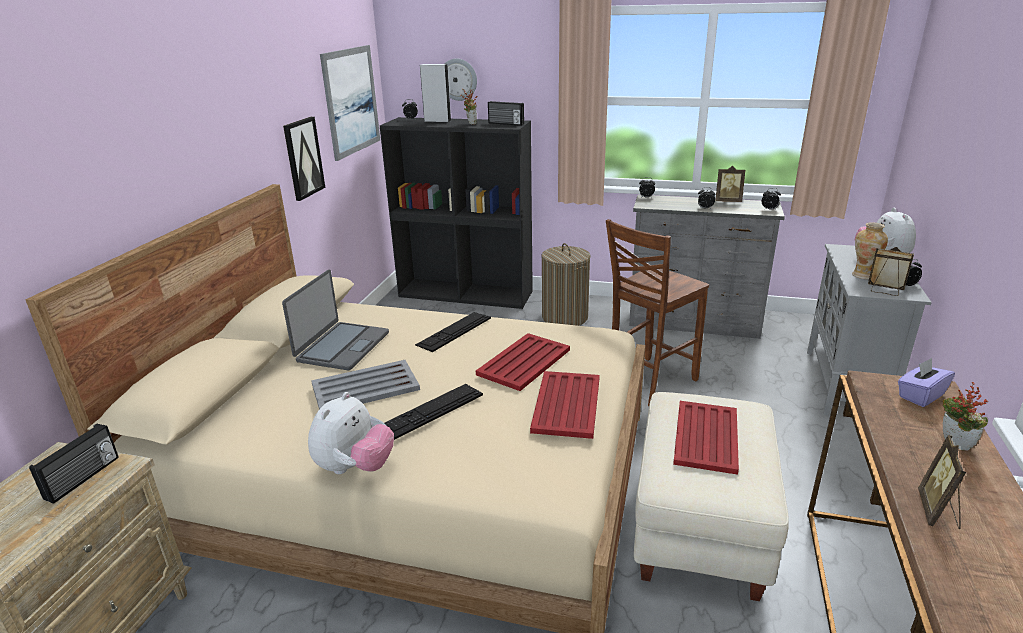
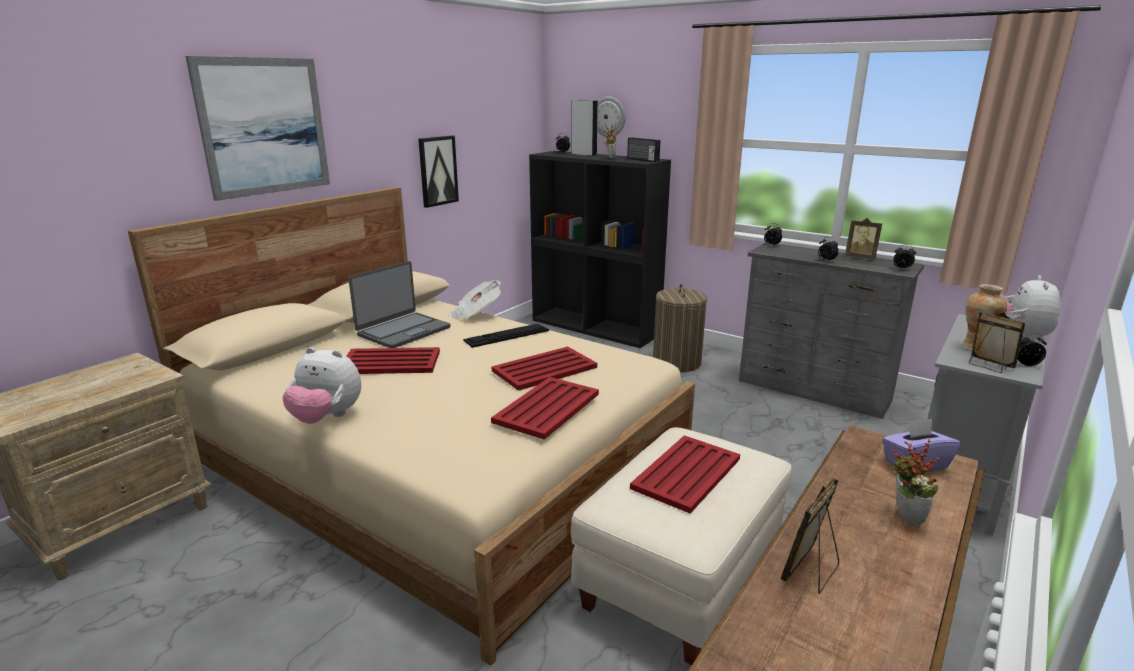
camera: 20 degrees right, 5 degrees down
radio [29,423,119,504] -> none
plush toy [308,392,394,474] -> plush toy turned 60 degrees clockwise [283,347,361,424]
grey tray [311,360,420,409] -> red tray [347,347,440,374]
picture [320,45,380,161] -> picture moved to [186,56,330,201]
keyboard [385,384,483,440] -> none
brown chair [606,219,709,406] -> none
none -> newspaper [448,280,501,320]

